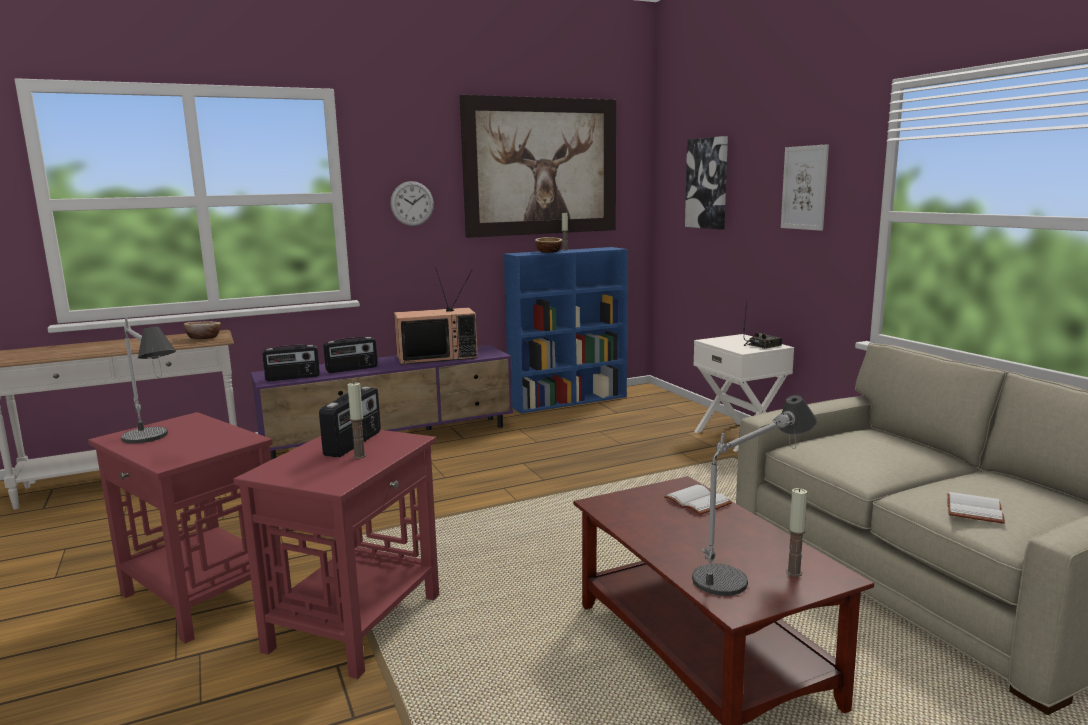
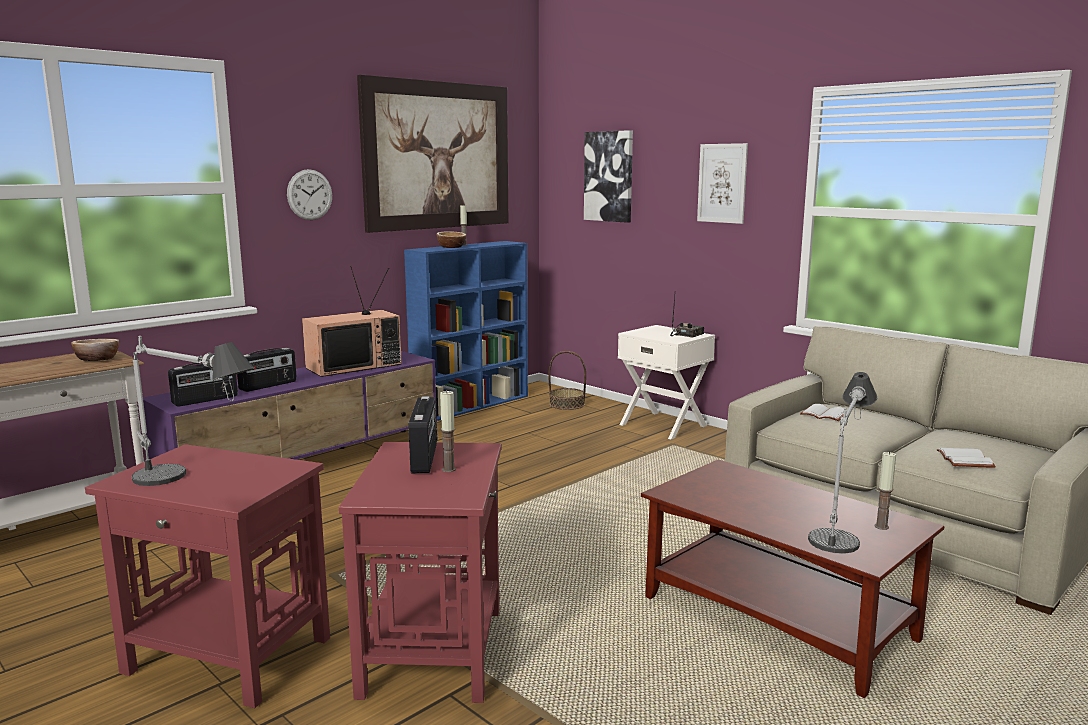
camera: 20 degrees left, 0 degrees up
white book [664,485,732,515] -> white book moved to [800,404,847,421]
none -> basket [548,351,586,410]

